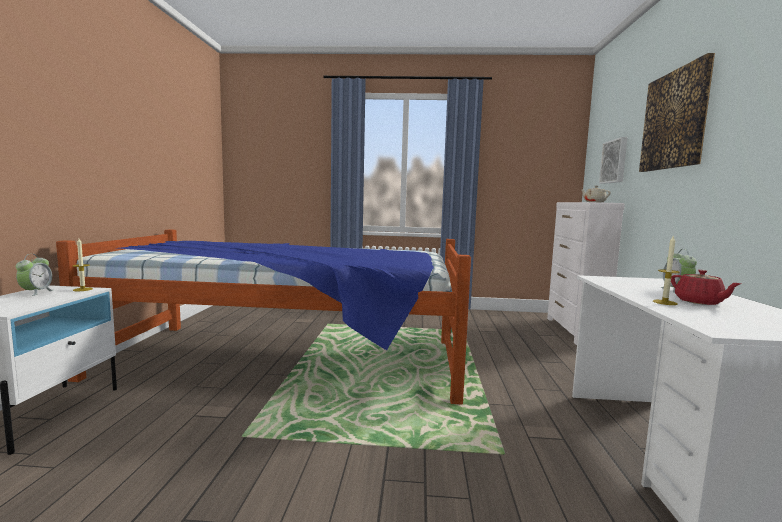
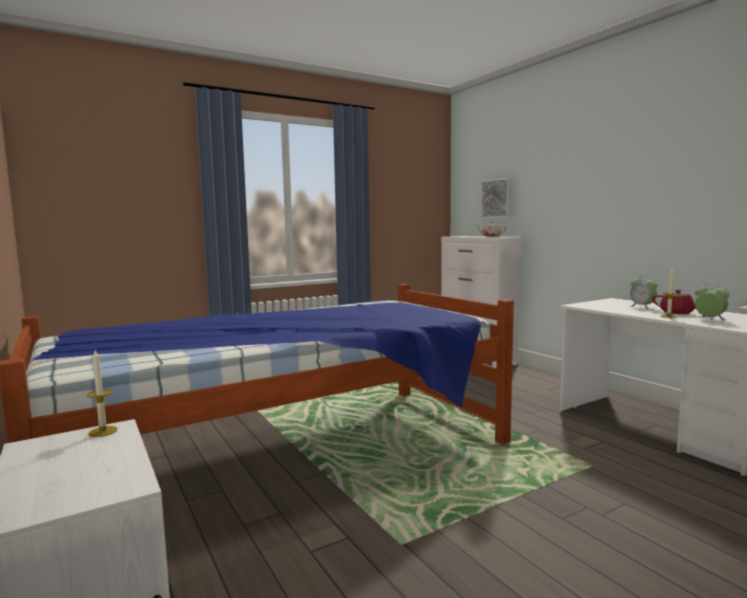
camera: 35 degrees left, 0 degrees up
alarm clock [16,254,53,296] -> alarm clock moved to [695,283,730,320]
picture [639,53,715,172] -> none

